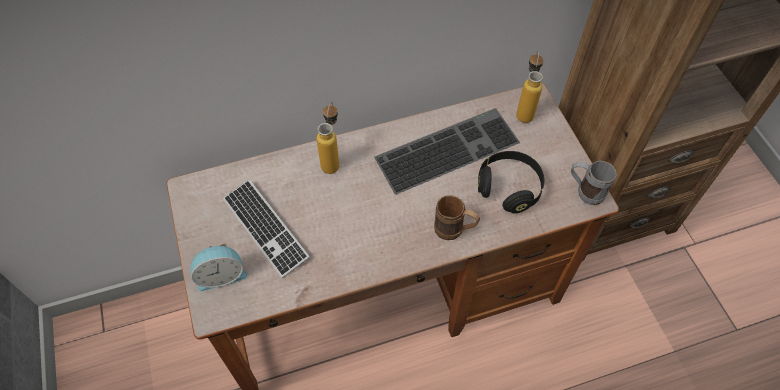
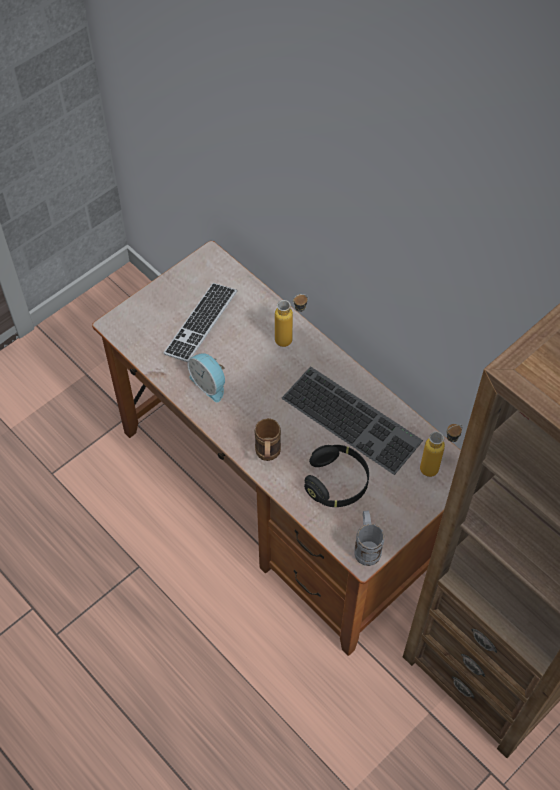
camera: 65 degrees right, 0 degrees up
alarm clock [190,244,248,292] -> alarm clock moved to [188,353,225,402]

